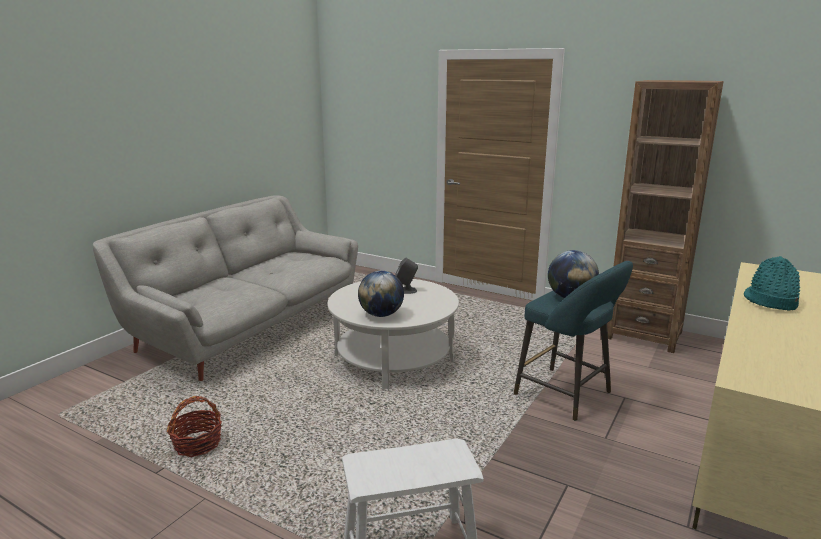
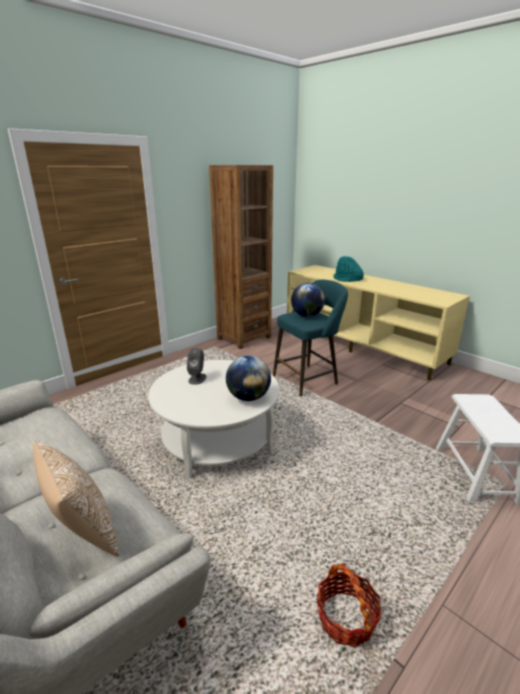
camera: 75 degrees left, 5 degrees up
none -> pillow [33,441,119,557]

